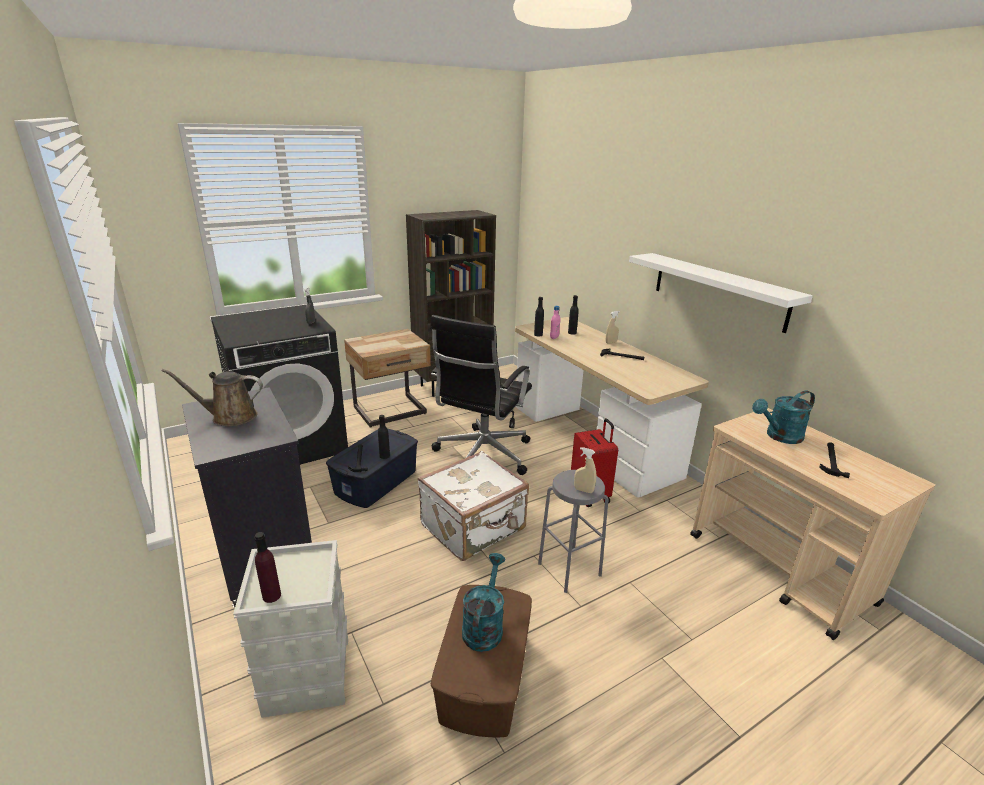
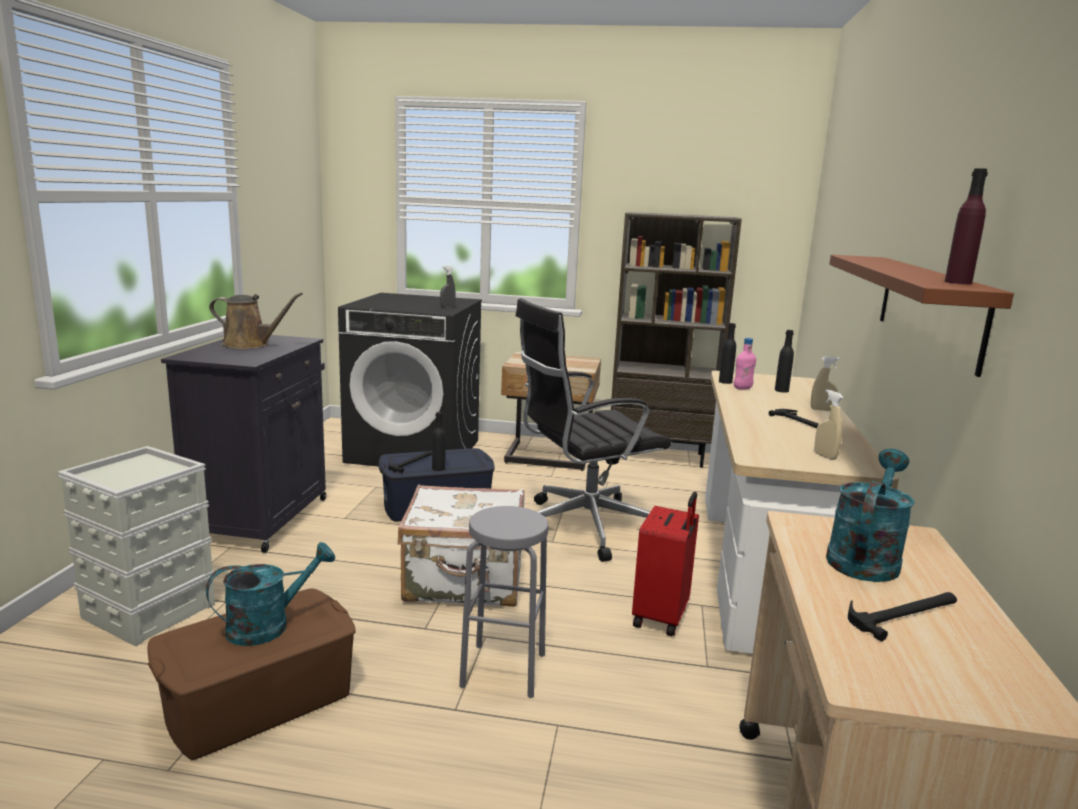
camera: 40 degrees right, 10 degrees down
brown watering can [161,369,263,426] -> brown watering can turned 150 degrees clockwise [209,292,303,349]
purple bottle [254,532,281,603] -> purple bottle moved to [945,168,988,284]
beige spray bottle [574,447,596,493] -> beige spray bottle moved to [814,390,844,460]
white shelf [629,253,813,333] -> brown shelf [829,255,1014,377]
turquoise watering can [752,390,815,444] -> turquoise watering can turned 105 degrees clockwise [826,449,915,582]

